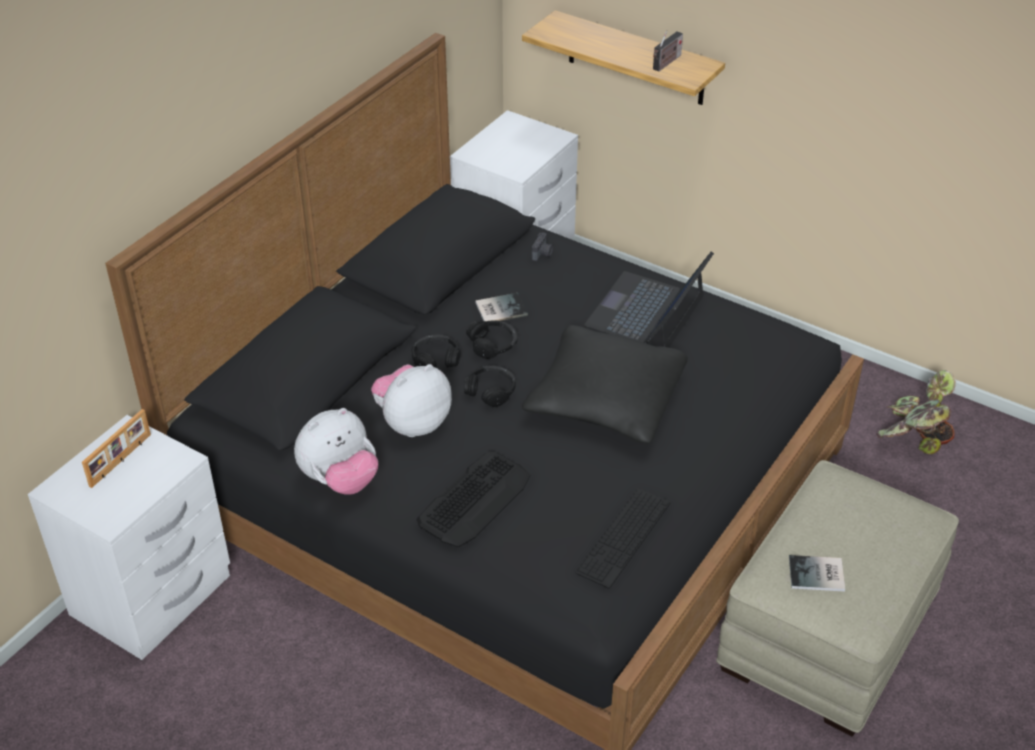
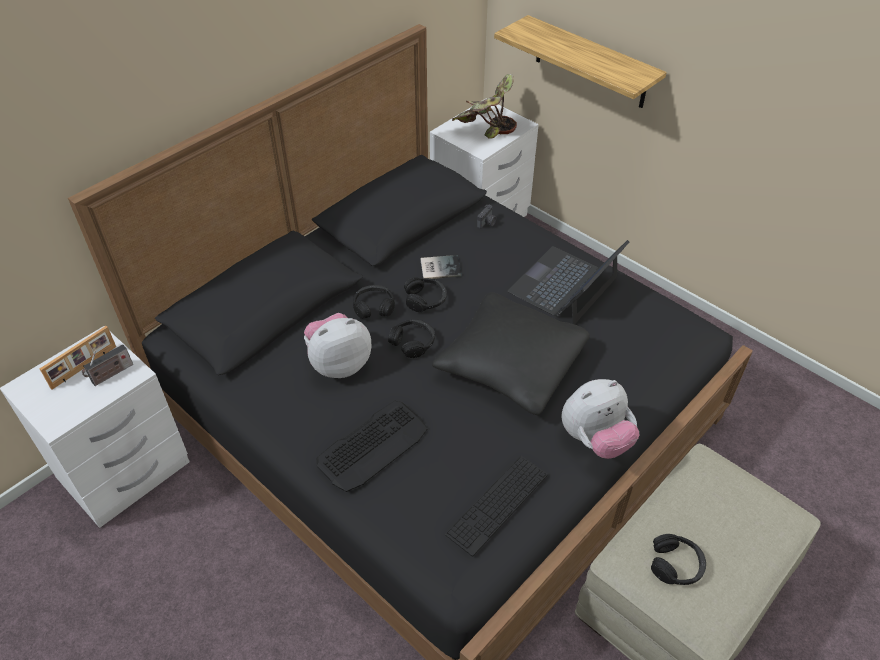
camera: 10 degrees right, 5 degrees up
plush toy [294,408,378,495] -> plush toy moved to [561,379,640,459]
radio [653,30,683,71] -> radio moved to [82,344,133,386]
book [789,555,845,592] -> black headphones [651,534,706,585]
potted plant [876,370,956,454] -> potted plant moved to [452,74,517,139]

